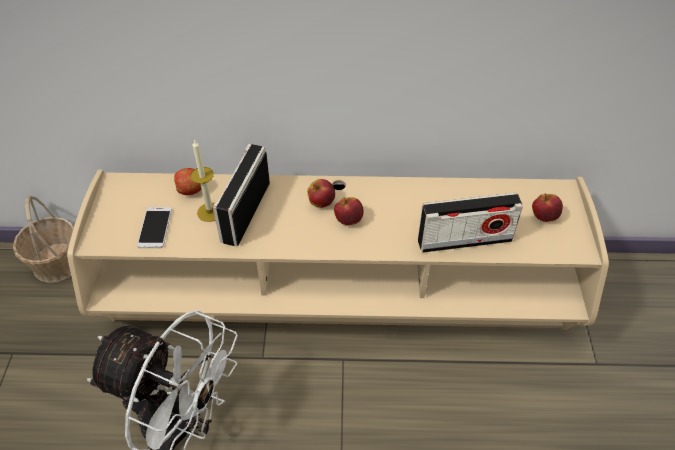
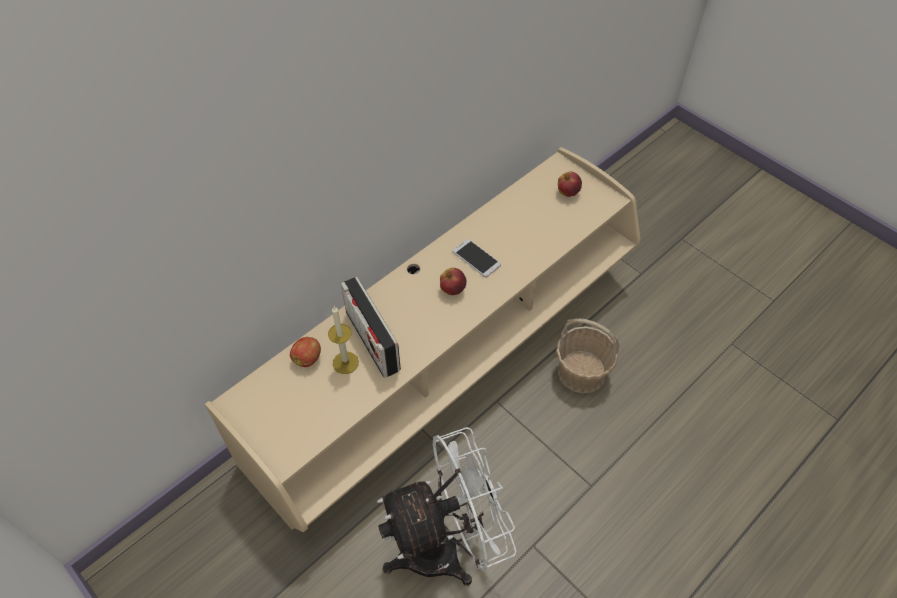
camera: 45 degrees left, 5 degrees up
basket [13,196,74,283] -> basket moved to [556,318,619,393]
phone [137,207,172,248] -> phone moved to [453,239,501,277]
apple [307,179,335,208] -> none
radio [418,193,523,253] -> none

